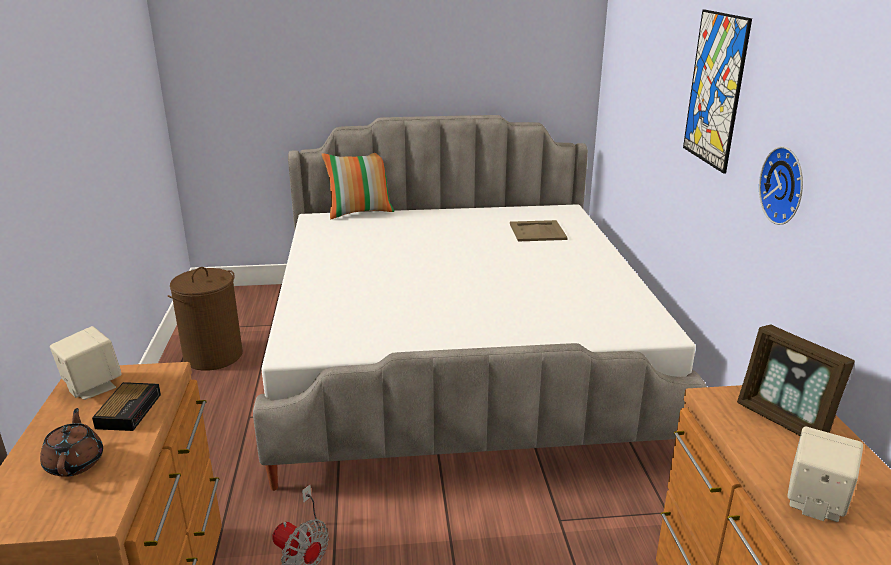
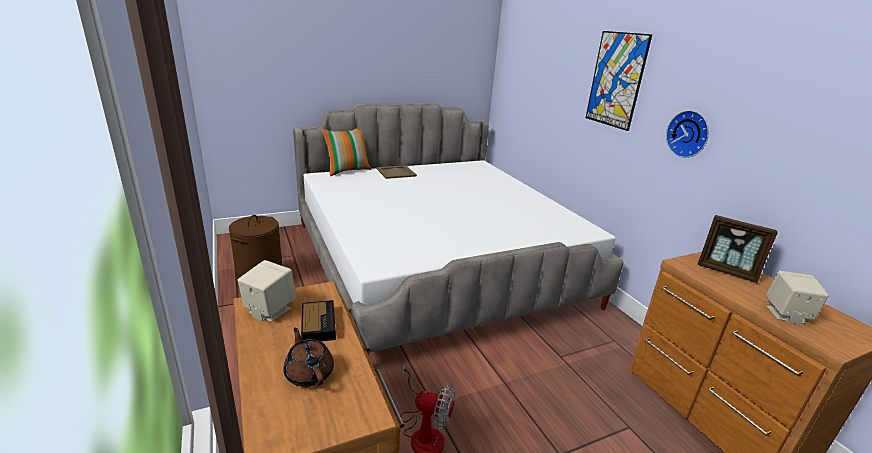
camera: 20 degrees left, 0 degrees up
beige tray [510,220,568,241] -> beige tray moved to [377,165,417,179]

